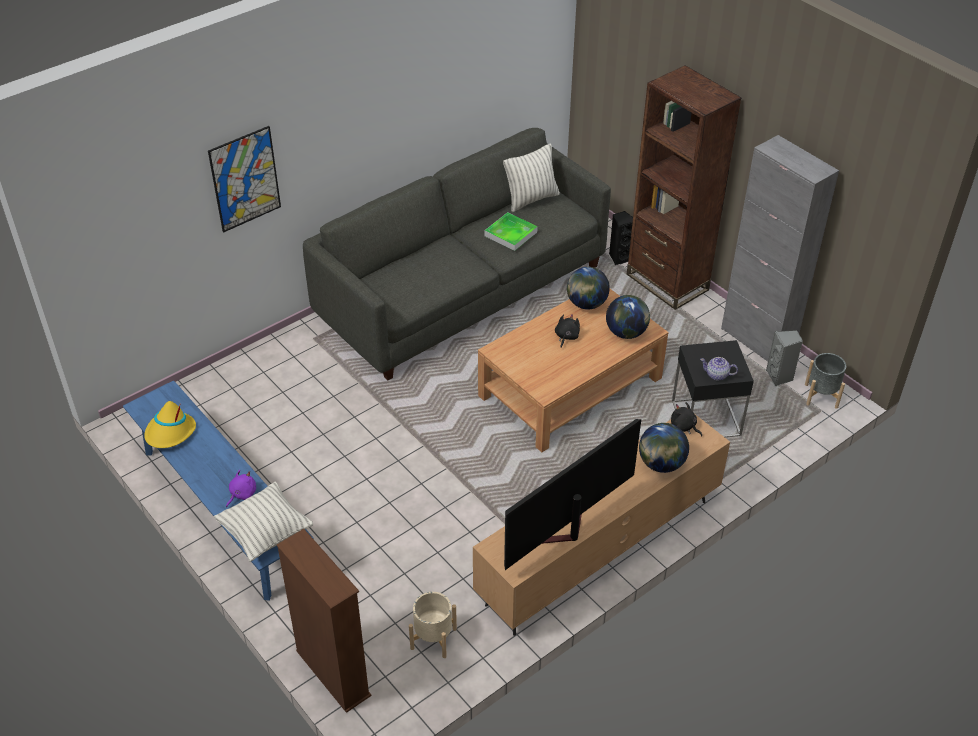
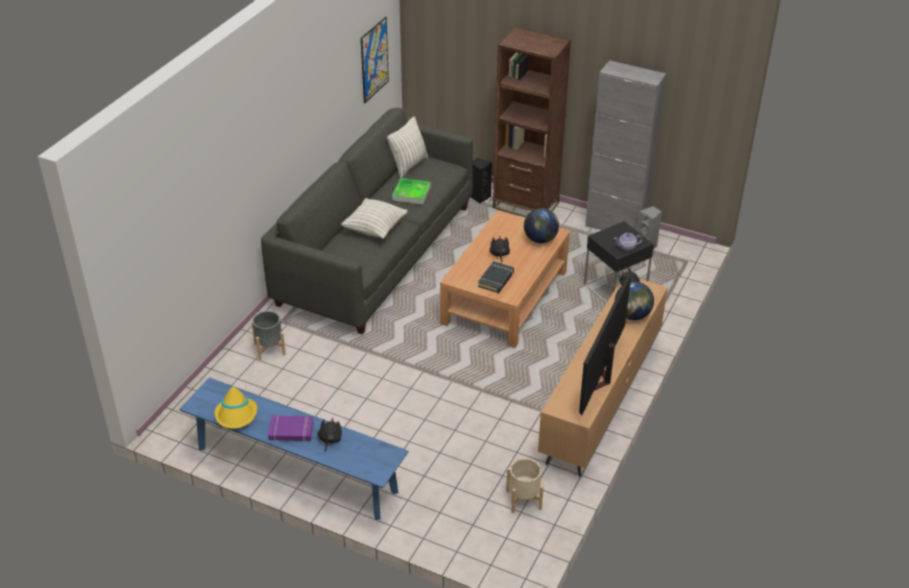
camera: 25 degrees left, 5 degrees down
picture [208,126,281,233] -> picture moved to [361,17,389,103]
pillow [214,482,313,562] -> pillow moved to [341,198,408,239]
purple plush toy [226,470,256,507] -> black plush toy [318,418,342,452]
brown bookcase [277,529,372,713] -> none
globe [567,267,610,310] -> none
grey planter [805,353,846,409] -> grey planter moved to [252,311,286,360]
none -> purple book [268,416,314,442]
none -> black book [478,261,514,293]

